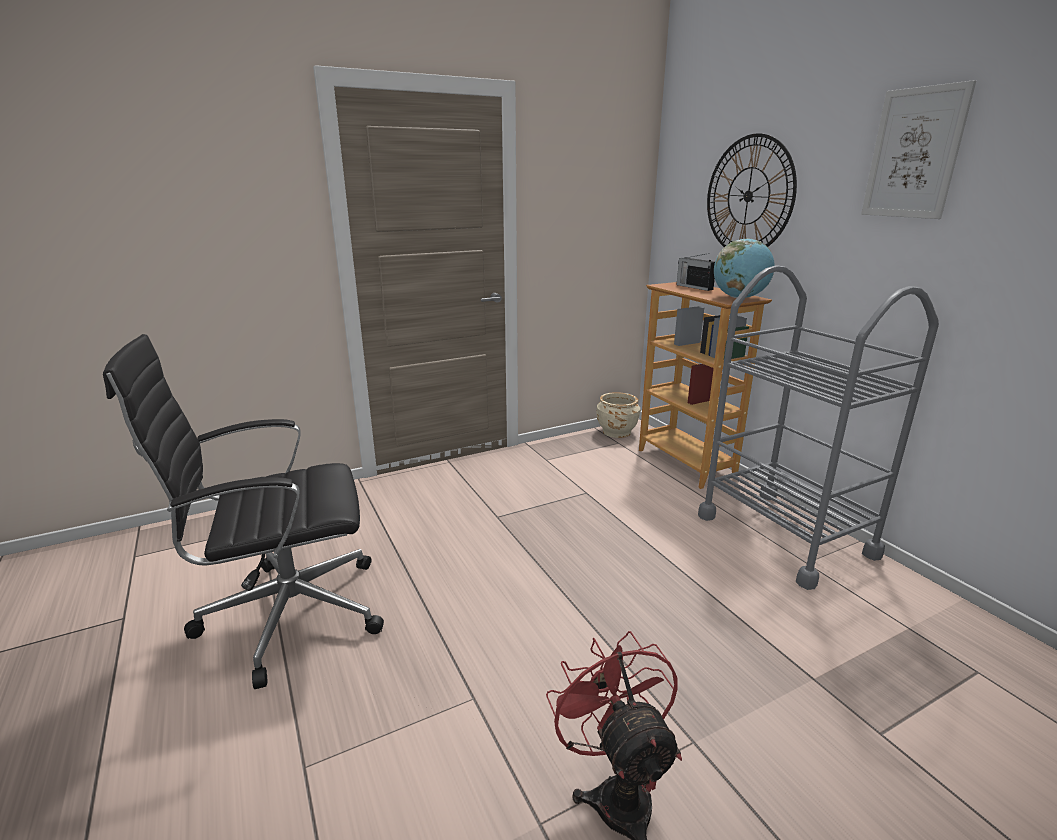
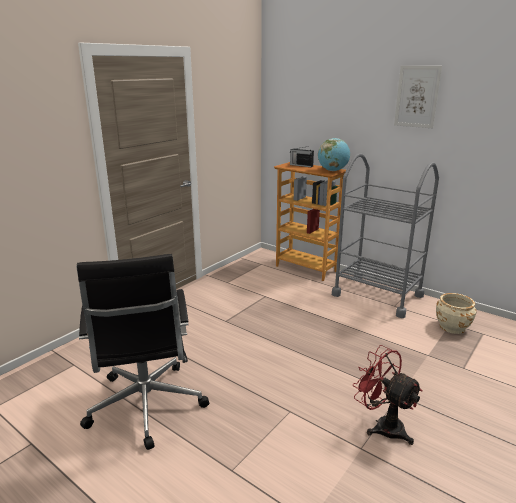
camera: 25 degrees left, 0 degrees up
black office chair [103,334,384,689] -> black office chair turned 60 degrees counterclockwise [76,254,209,450]
beige planter [596,392,641,438] -> beige planter moved to [436,293,476,334]
wall clock [707,133,797,247] -> none

